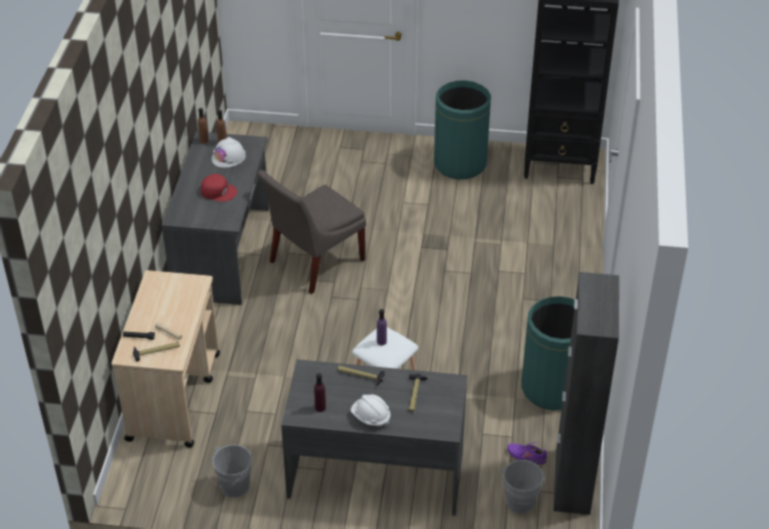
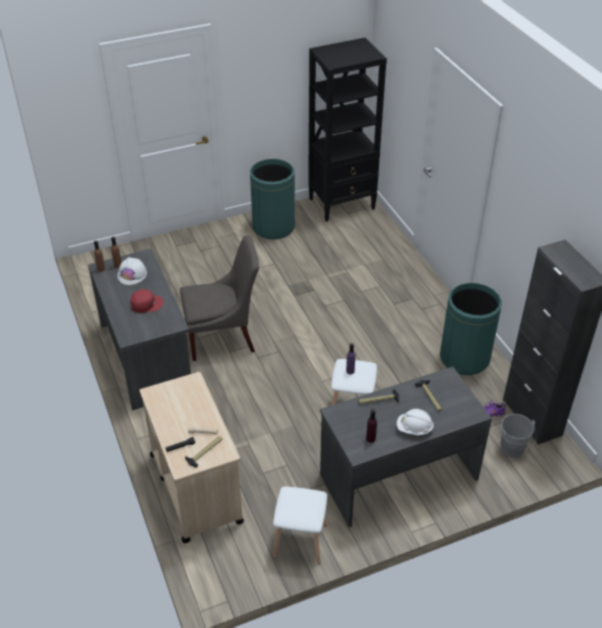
camera: 30 degrees left, 0 degrees up
grey bucket [206,444,252,498] -> white stool [273,486,327,564]
grey chair [257,170,366,294] -> grey chair turned 120 degrees counterclockwise [180,235,259,361]

